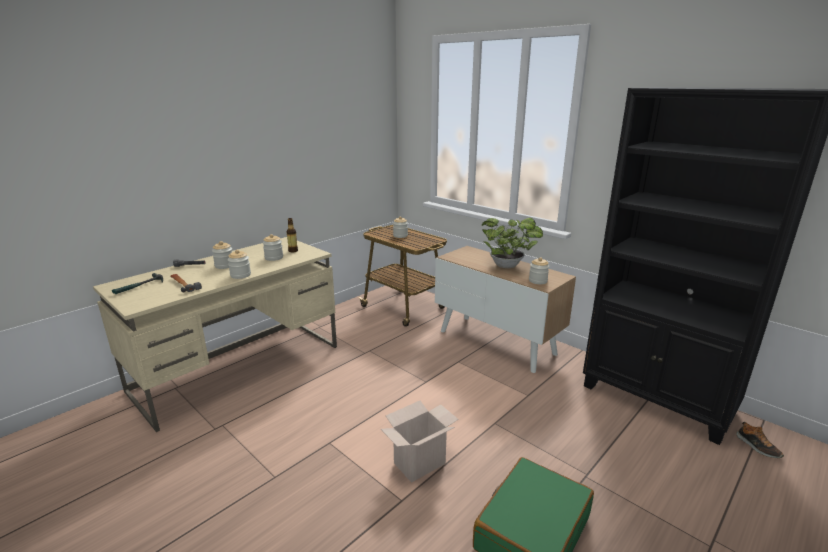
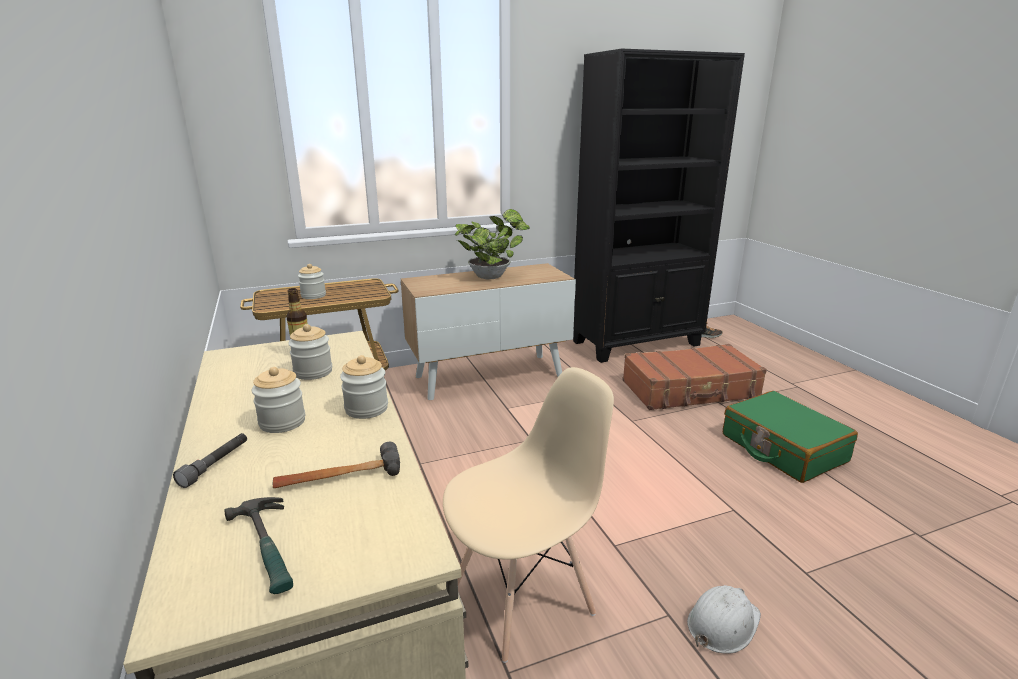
camera: 65 degrees left, 0 degrees up
cardboard box [381,401,459,483] -> none
jar [529,257,549,284] -> none
none -> beige chair [443,367,614,663]
none -> brown suitcase [622,344,767,410]
none -> white hard hat [687,585,761,654]

